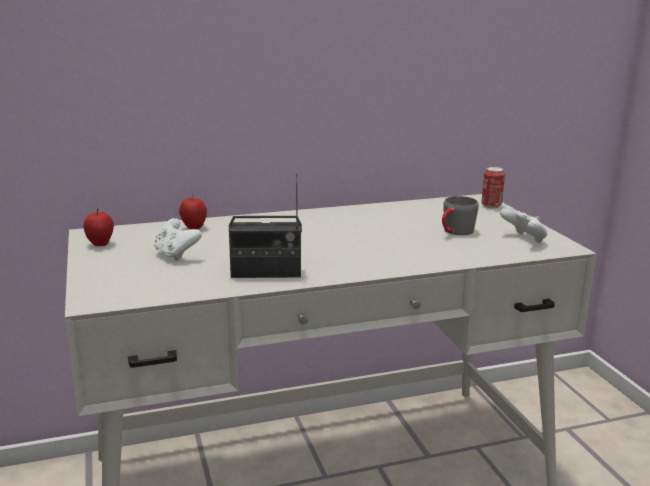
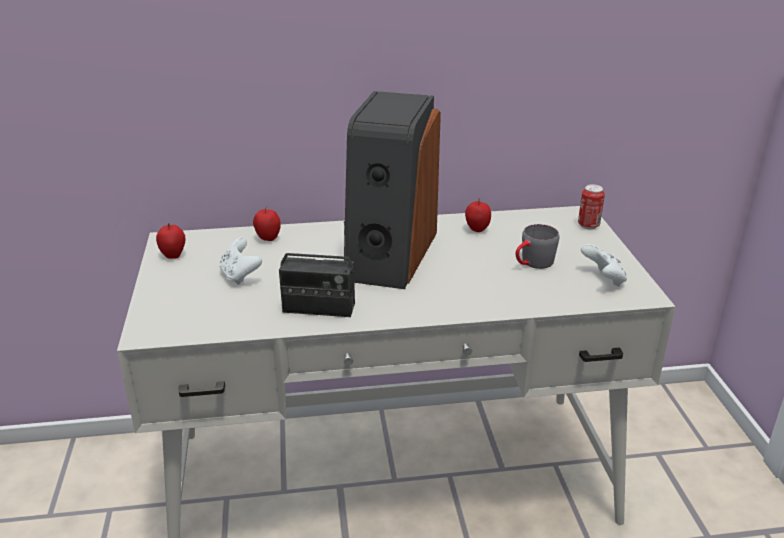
camera: 10 degrees right, 10 degrees up
none -> speaker [344,91,441,289]
none -> apple [465,198,491,232]

